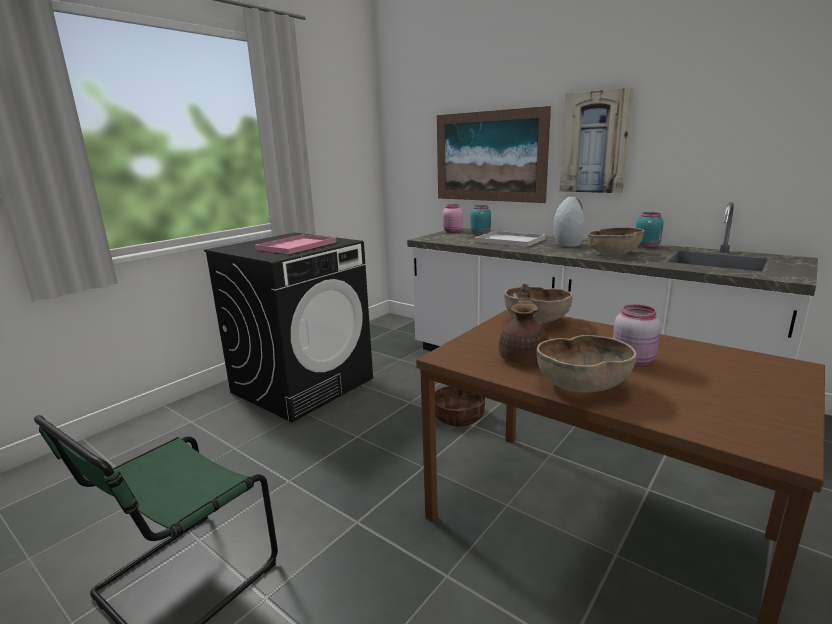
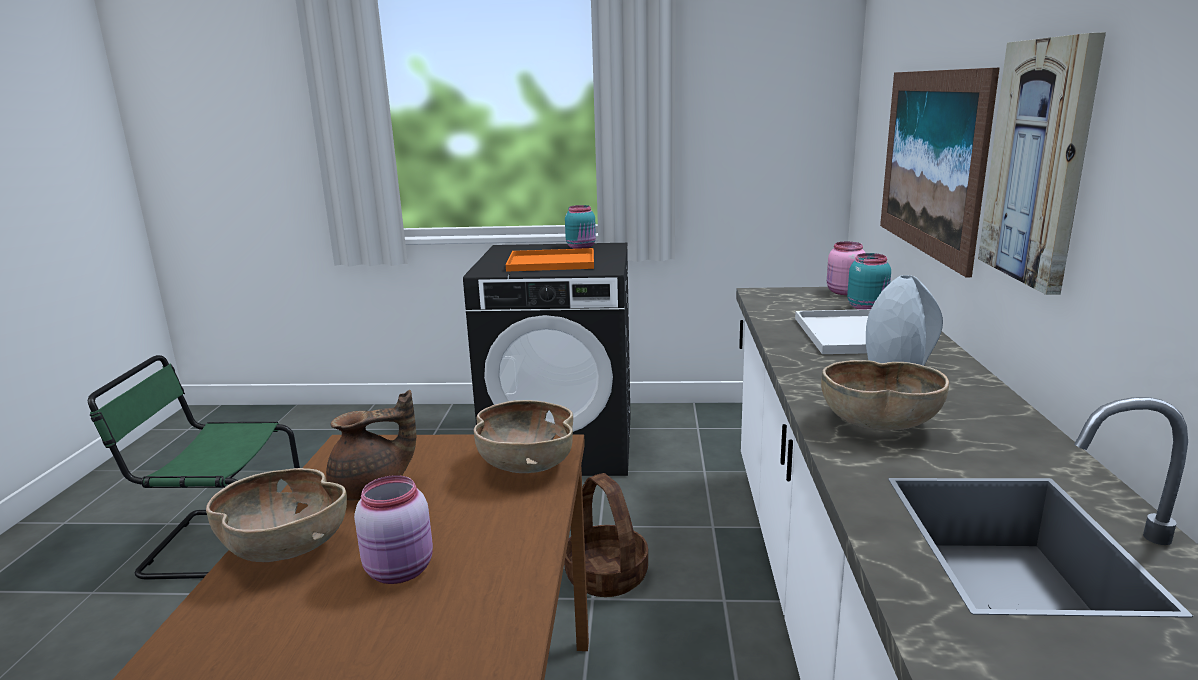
camera: 55 degrees right, 0 degrees up
pink tray [255,234,337,254] -> orange tray [506,248,594,272]
turquoise jar [636,212,664,248] -> turquoise jar moved to [565,205,596,249]

